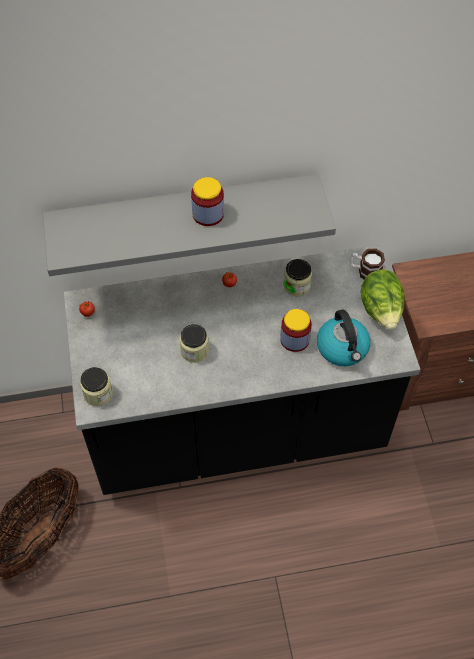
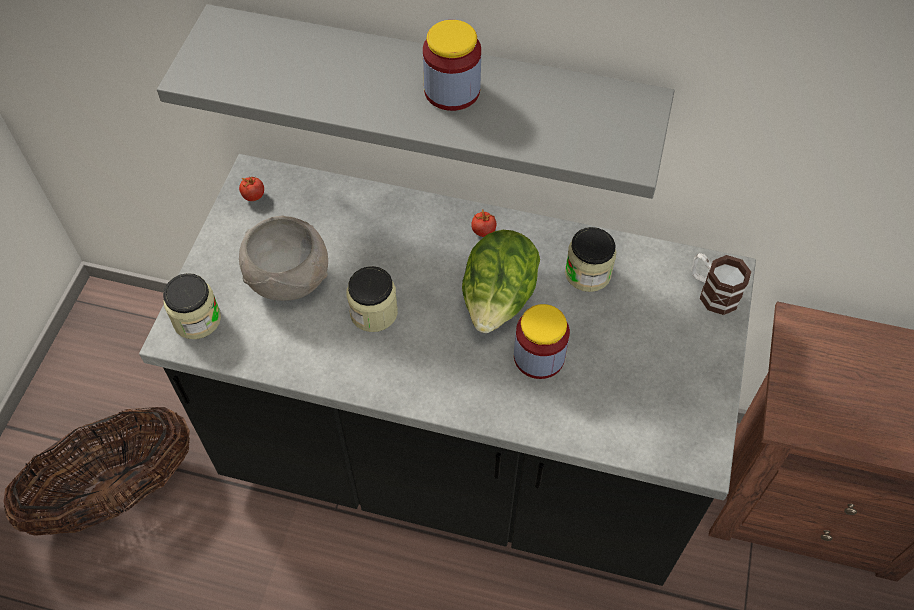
camera: 25 degrees right, 0 degrees up
kettle [317,309,371,366] -> none
lettuce [360,270,405,330] -> lettuce moved to [462,230,540,333]
none -> grey bowl [239,215,328,301]

